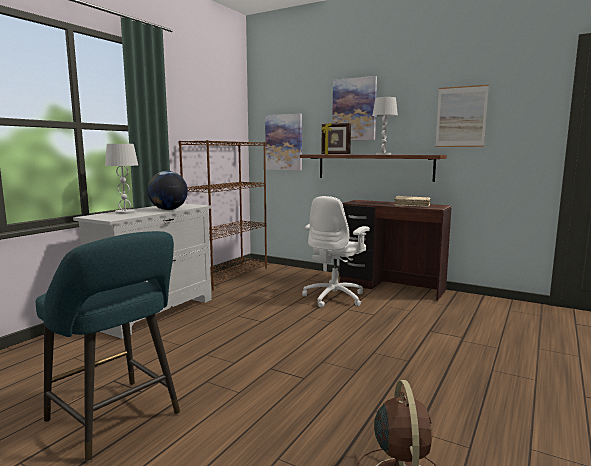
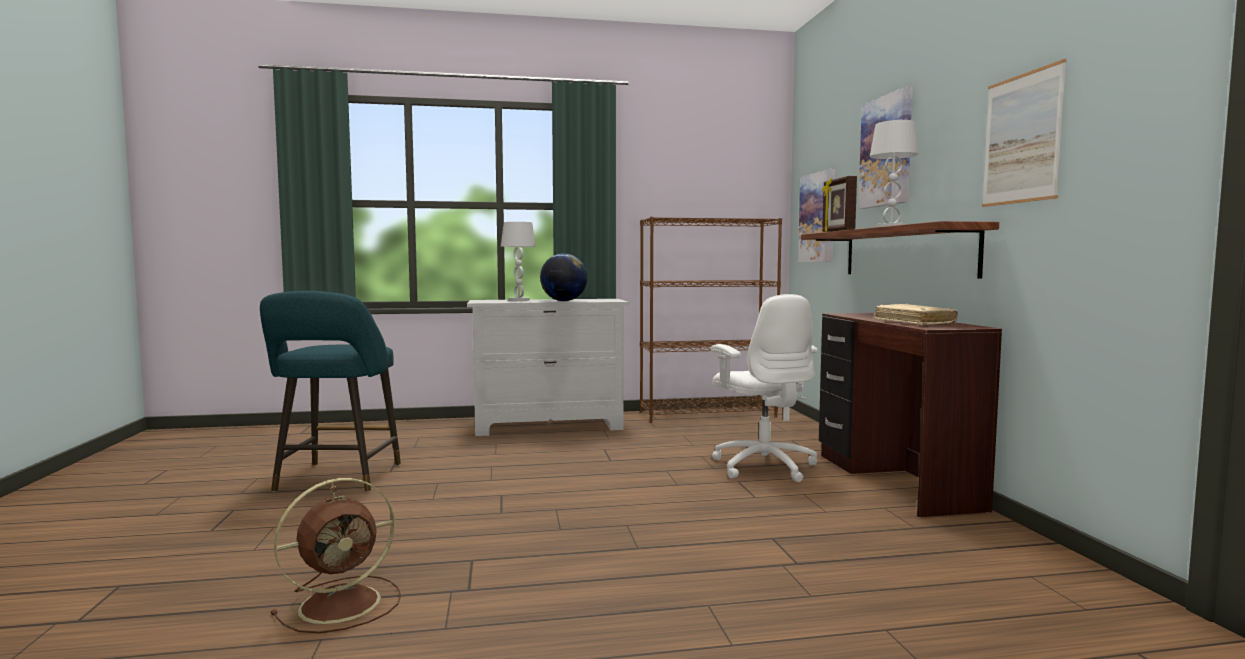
camera: 50 degrees right, 5 degrees down
white office chair [302,196,370,308] -> white office chair turned 105 degrees counterclockwise [711,294,817,482]

